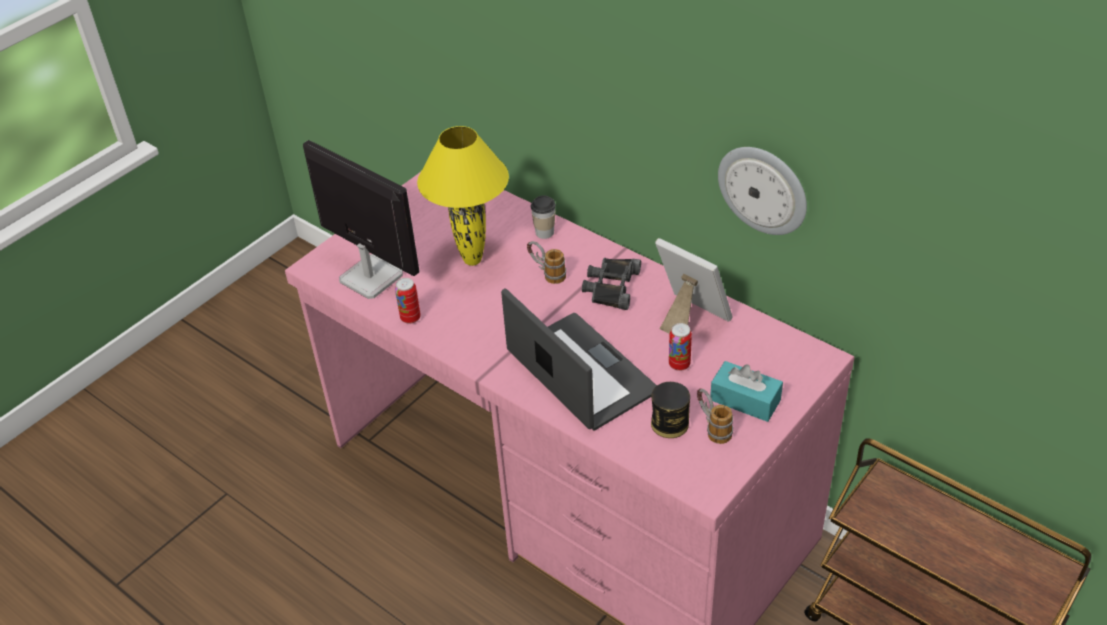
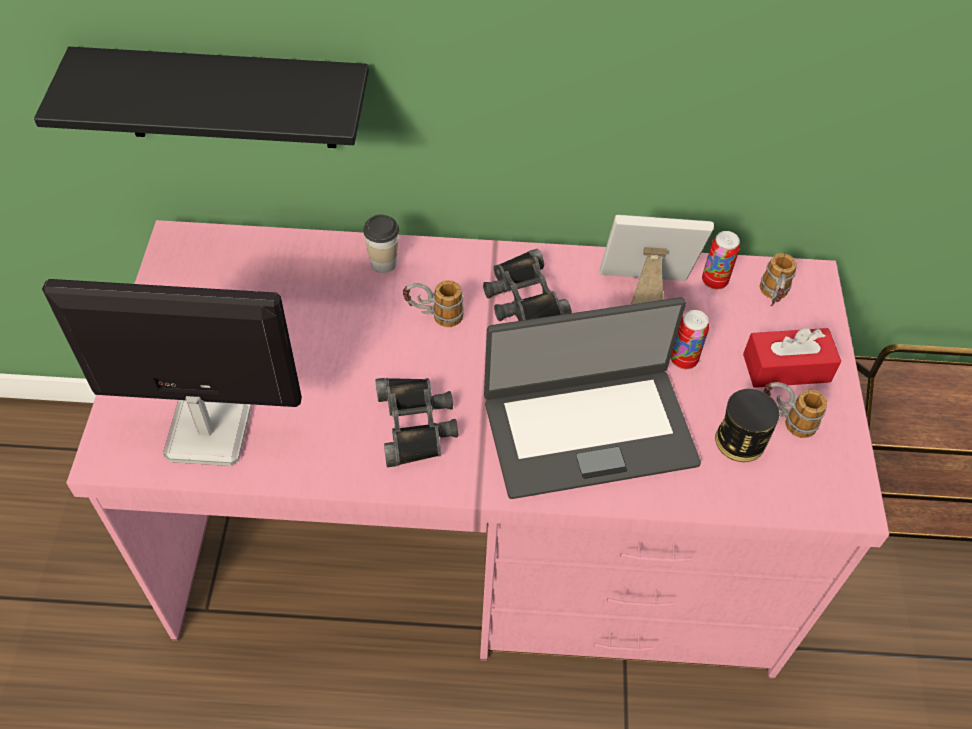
camera: 40 degrees left, 10 degrees up
can [395,278,421,324] -> can moved to [702,231,740,290]
yellow table lamp [417,126,509,266] -> none
laptop [501,288,657,430] -> laptop turned 150 degrees clockwise [484,297,701,499]
turquoise tissue box [710,361,783,422] -> red tissue box [743,328,841,388]
wall clock [718,147,807,235] -> none
none -> black shelf [34,47,369,148]
none -> black binoculars [375,378,458,467]
none -> mug [760,253,797,306]

